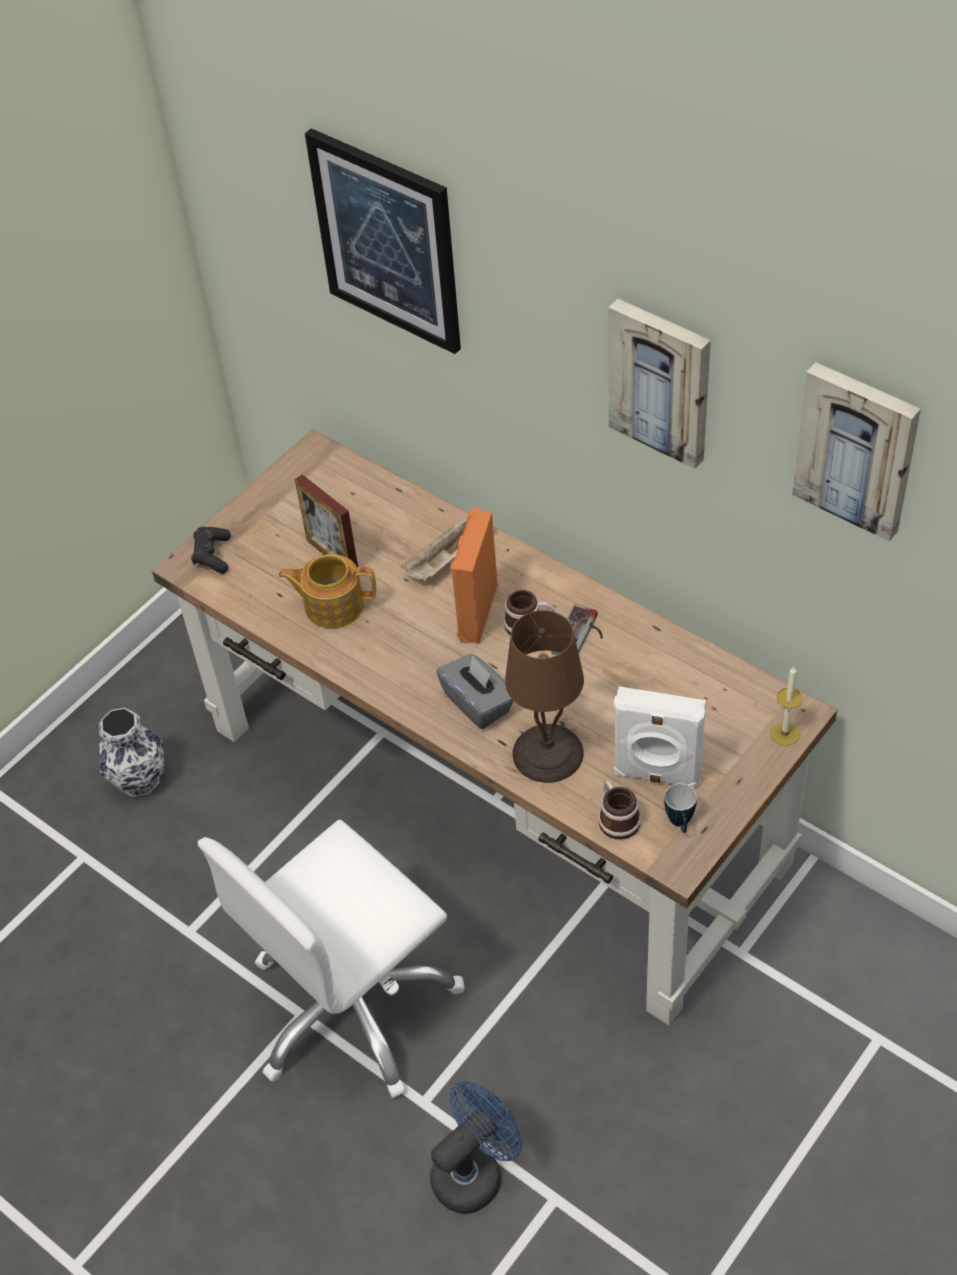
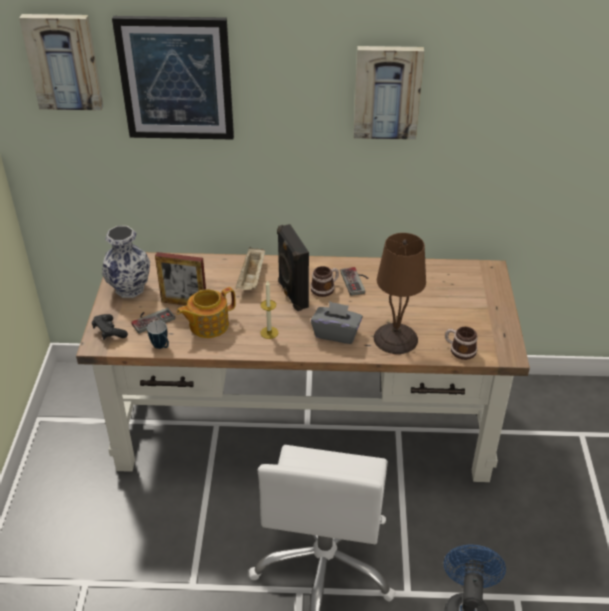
camera: 40 degrees left, 10 degrees down
vase [99,708,164,797] -> vase moved to [102,226,150,298]
orange speaker [450,508,498,644] -> black speaker [277,224,309,311]
white speaker [614,686,706,789] -> none
mug [664,783,697,833] -> mug moved to [147,321,169,349]
candle [770,667,803,746] -> candle moved to [261,280,278,339]
picture [792,362,921,542] -> picture moved to [19,14,103,110]
none -> game controller [131,307,175,334]

